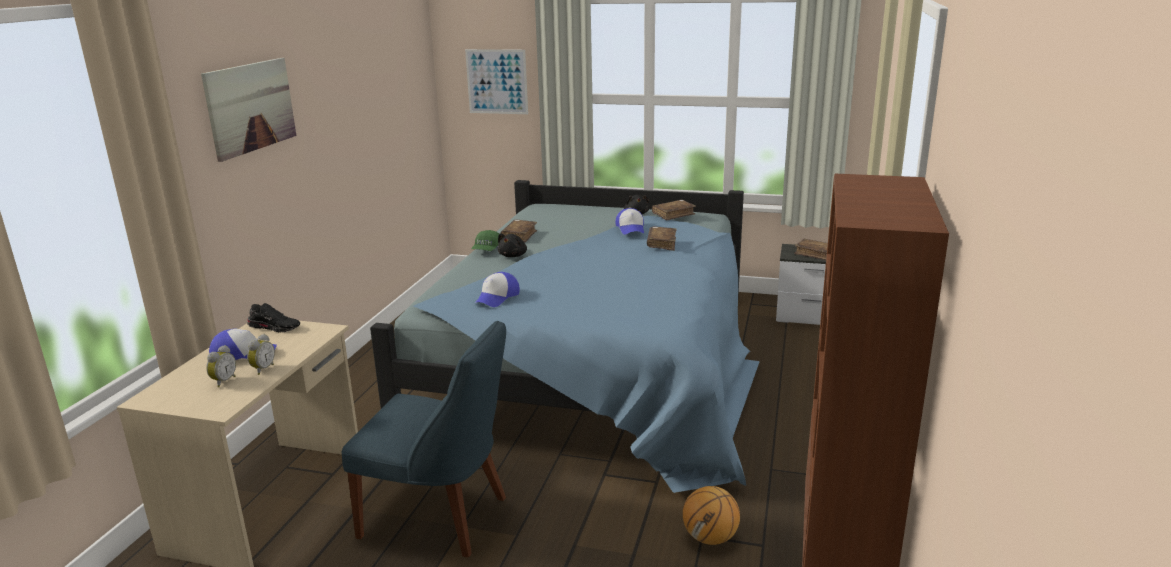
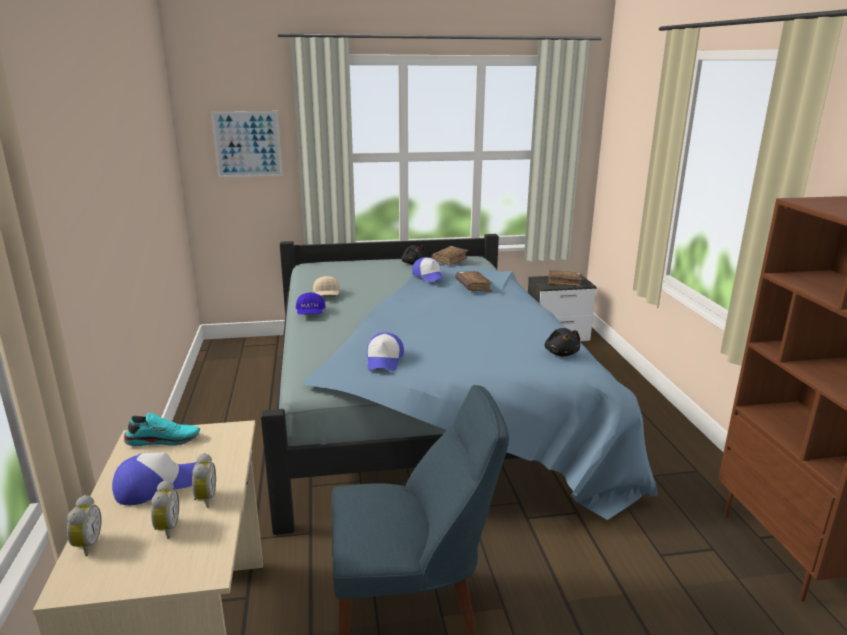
camera: 25 degrees left, 0 degrees up
picture [201,58,296,162] -> none
black shoe [247,303,300,332] -> turquoise shoe [124,412,200,446]
green cap [471,230,499,251] -> blue cap [296,292,326,315]
black plush toy [498,233,527,257] -> black plush toy moved to [545,328,580,356]
brown book [501,220,537,243] -> beige cap [313,276,340,296]
basketball [683,486,740,545] -> none
none -> alarm clock [67,495,101,556]

